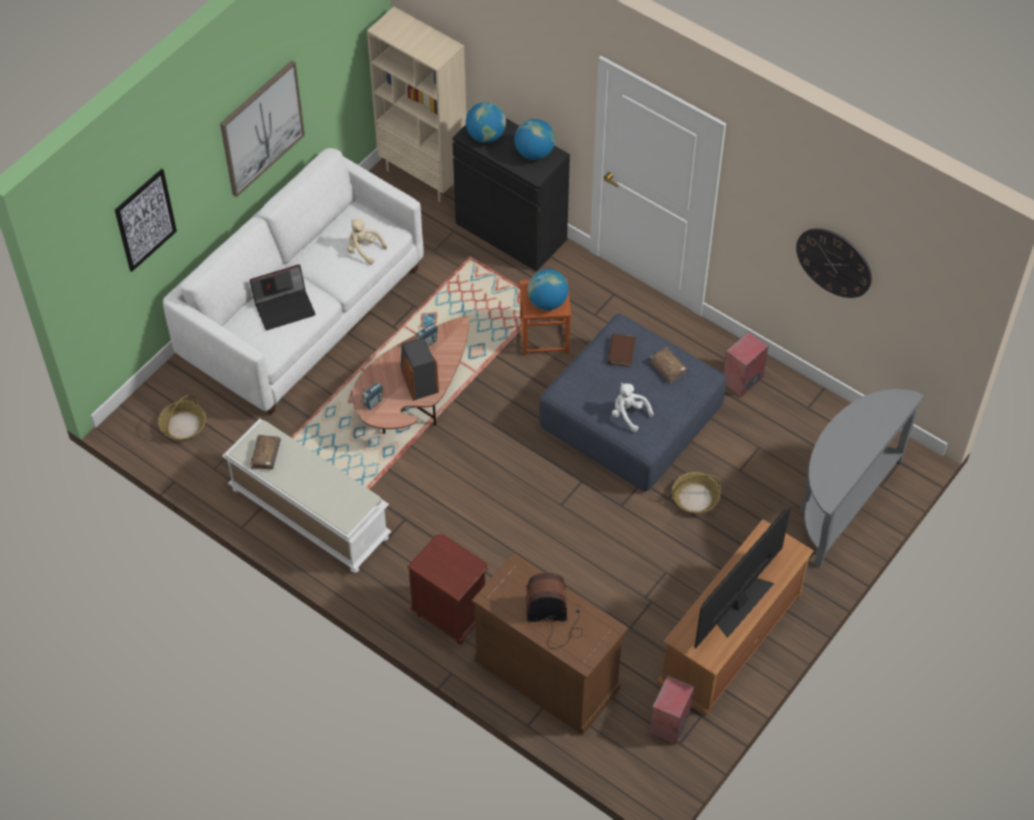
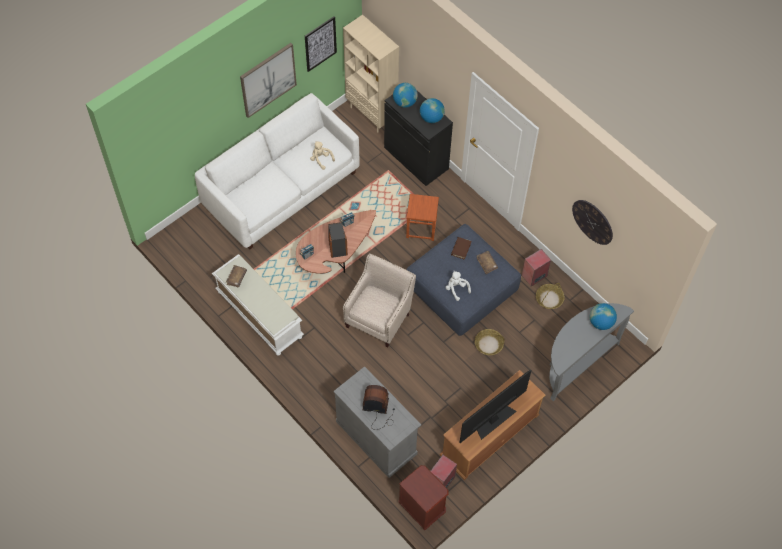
camera: 10 degrees right, 5 degrees up
picture [115,169,177,272] -> picture moved to [305,16,337,72]
basket [158,395,206,440] -> basket moved to [536,283,565,309]
laptop [249,264,315,330] -> none
brown nightstand [407,534,488,644] -> brown nightstand moved to [398,465,449,530]
brown cabinet [472,553,628,735] -> grey cabinet [333,366,421,478]
globe [527,269,568,310] -> globe moved to [590,303,617,330]
none -> beige armchair [343,253,416,348]

